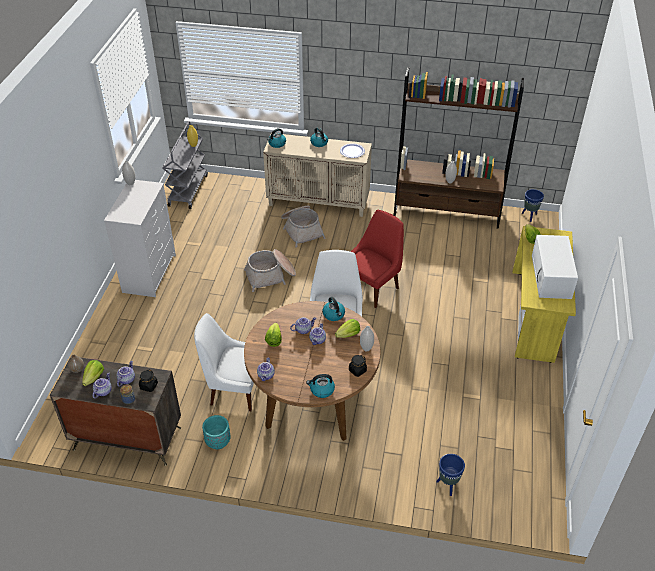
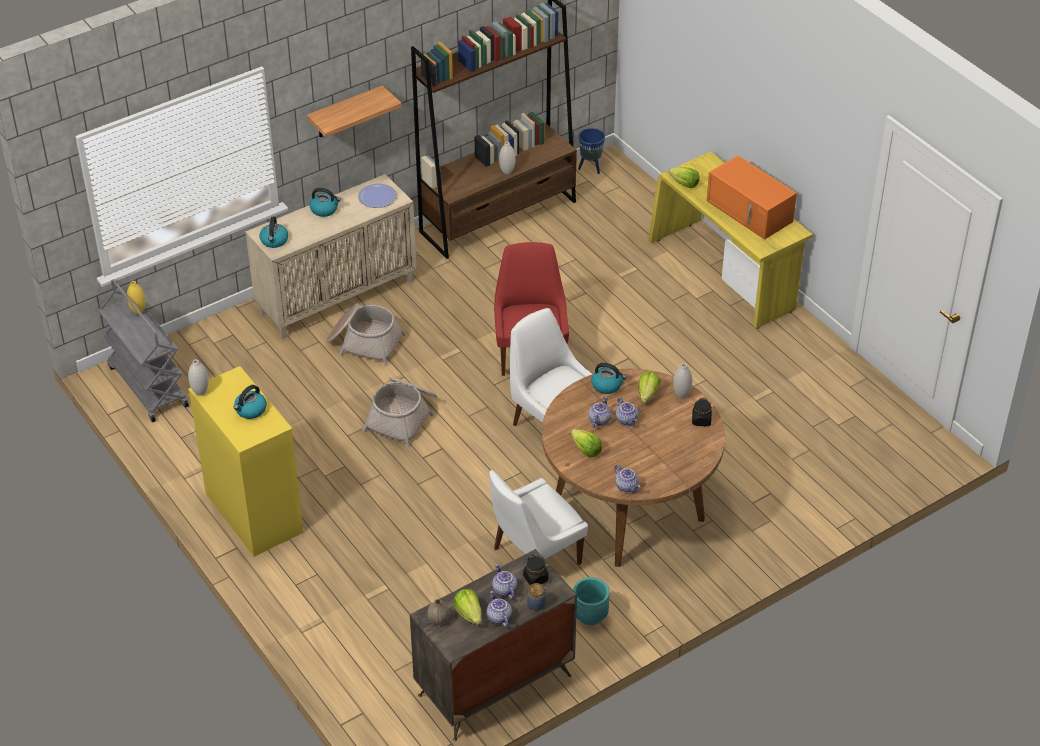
camera: 45 degrees left, 0 degrees up
white dresser [104,180,176,297] -> yellow dresser [188,366,304,557]
kettle [306,374,335,398] -> kettle moved to [234,385,267,419]
blue planter [436,454,465,496] -> none
white microwave [532,235,578,299] -> orange microwave [707,156,797,240]
none -> shelf [307,85,402,137]

